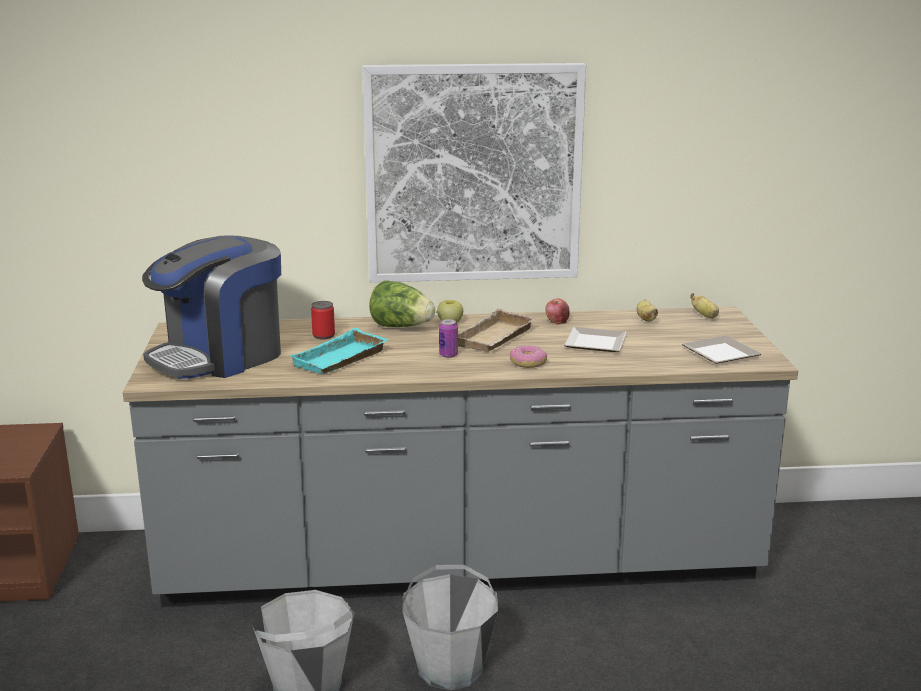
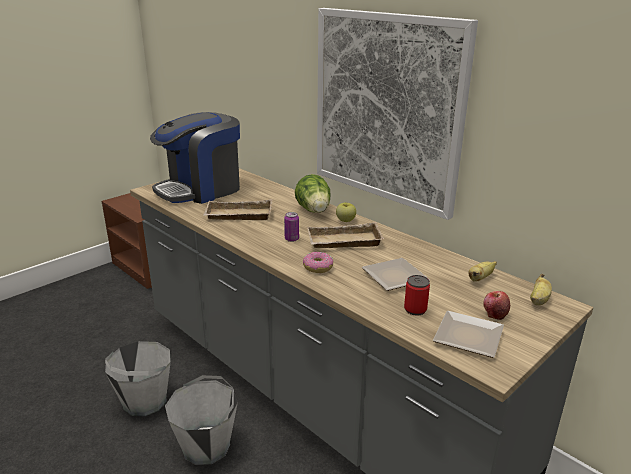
camera: 50 degrees right, 5 degrees up
coffee machine [142,235,281,379] -> coffee machine turned 45 degrees counterclockwise [150,112,240,204]
turquoise tray [289,328,389,374] -> beige tray [204,199,272,220]
can [311,301,335,339] -> can moved to [404,275,430,316]
apple [545,299,570,324] -> apple moved to [483,291,510,320]

